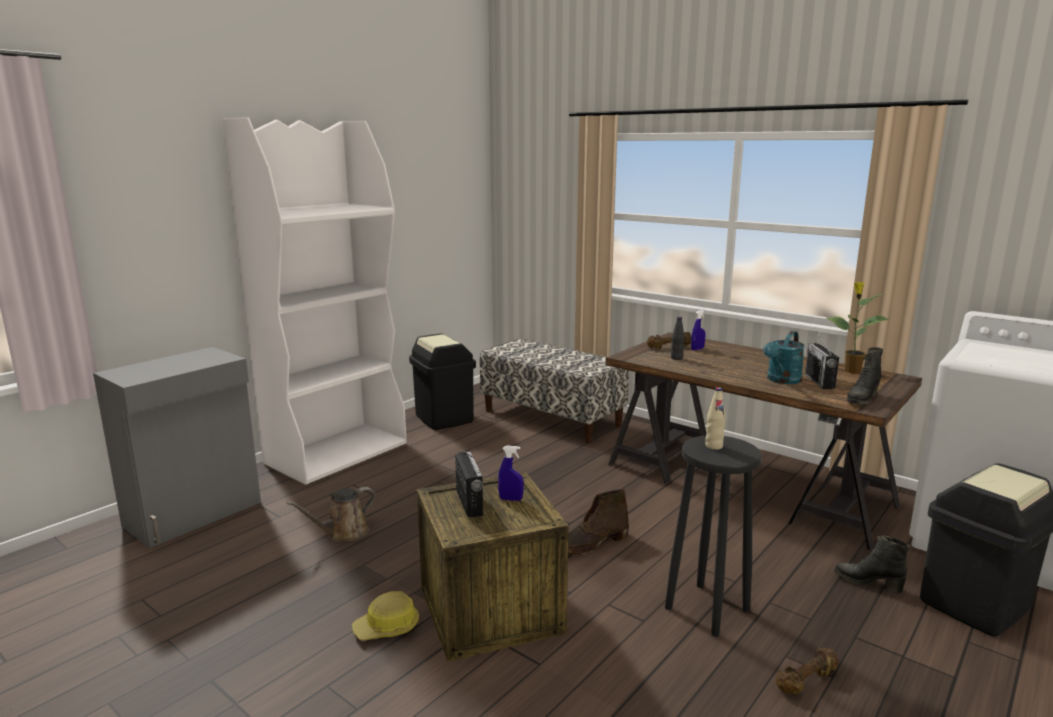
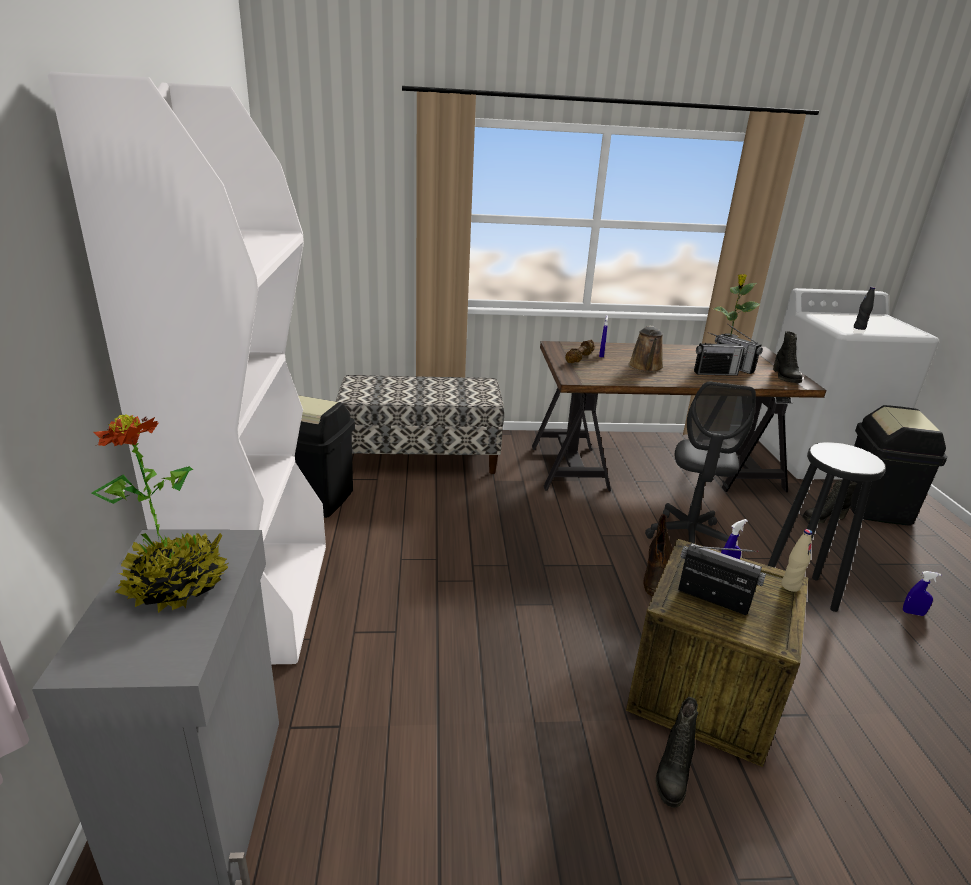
camera: 45 degrees left, 10 degrees up
brown watering can [287,487,375,542] -> brown watering can moved to [629,326,664,372]
hard hat [352,591,419,640] -> black boot [655,697,698,808]
black bottle [671,317,685,360] -> black bottle moved to [854,287,875,330]
beige bottle [705,387,726,450] -> beige bottle moved to [781,529,813,592]
turquoise watering can [763,331,805,384] -> radio [694,332,746,376]
brown dumbbell [776,648,838,695] -> blue spray bottle [903,571,941,616]
none -> potted plant [92,414,228,613]
none -> grey office chair [645,382,756,544]

